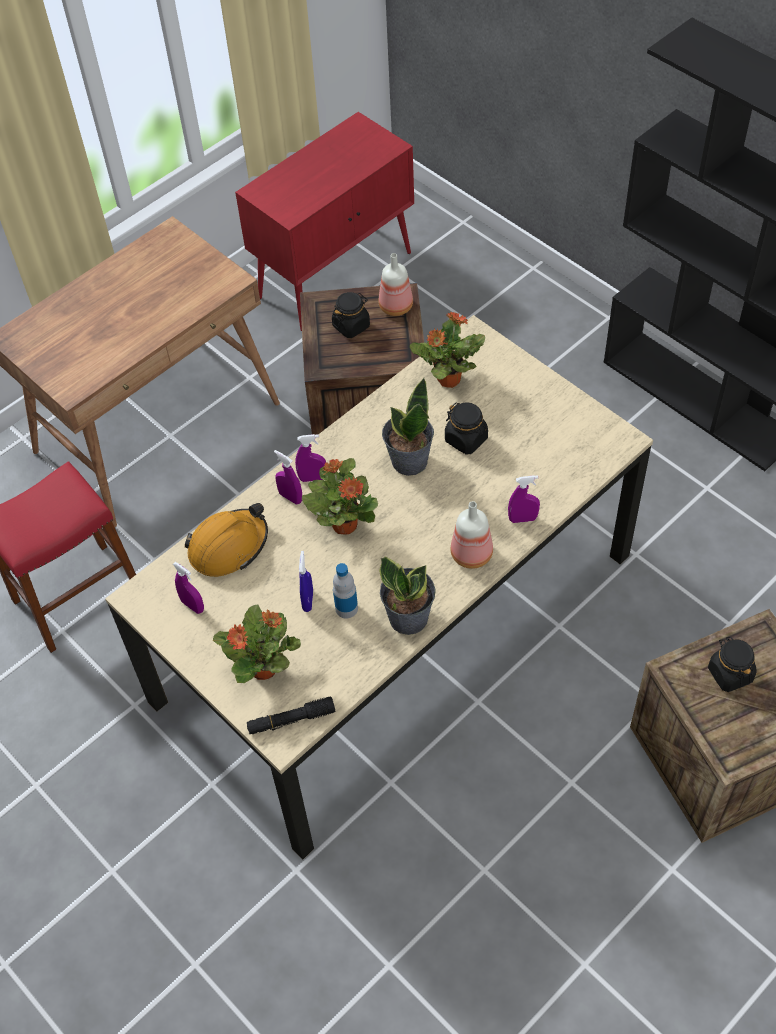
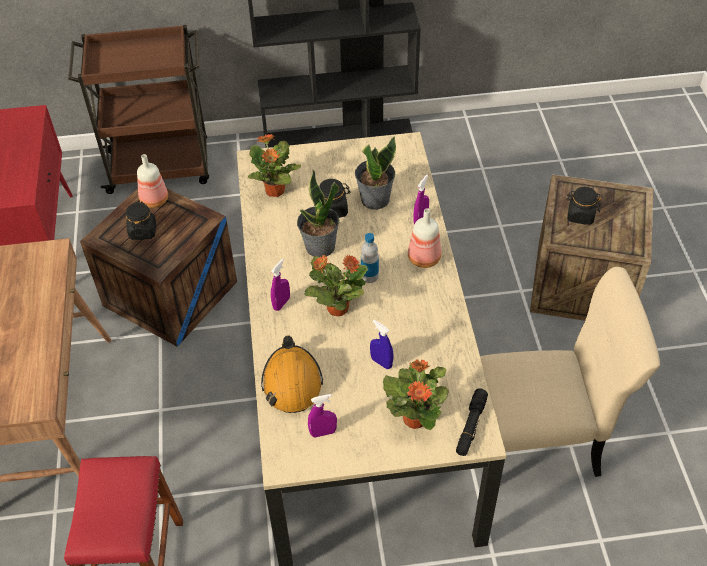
camera: 55 degrees left, 5 degrees down
purple spray bottle [274,450,302,504] -> none
bottle [333,563,358,618] -> bottle moved to [361,233,379,283]
potted plant [379,556,436,635] -> potted plant moved to [355,136,396,210]
none -> brown cart [68,25,209,194]
none -> beige chair [480,267,660,477]

